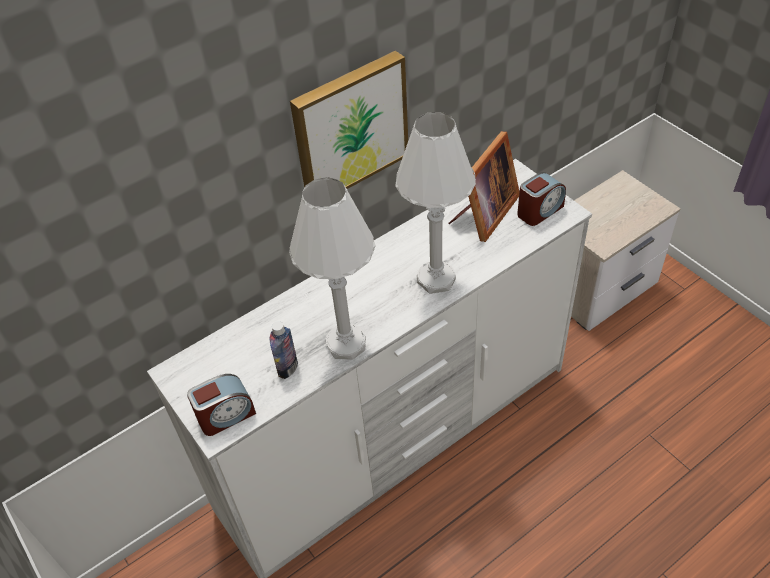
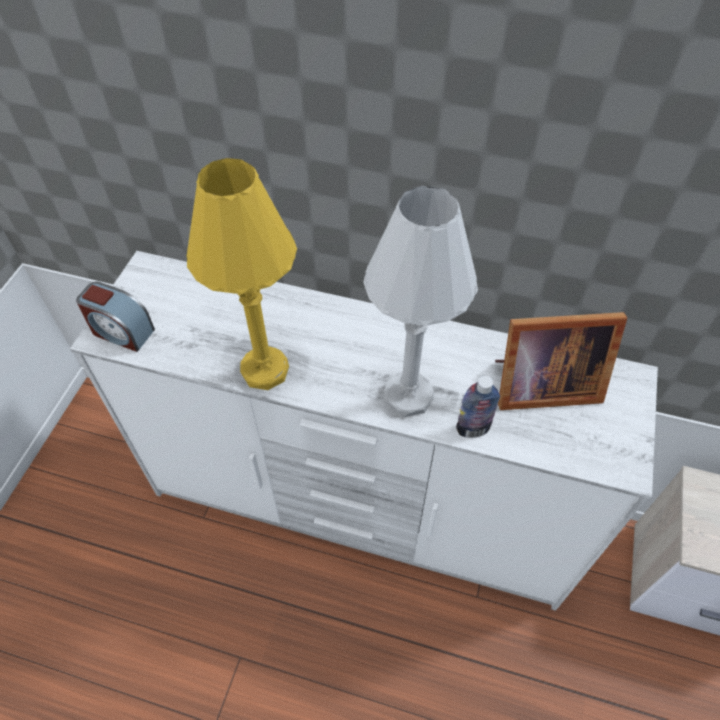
camera: 50 degrees right, 5 degrees up
bottle [270,321,298,379] -> bottle moved to [456,376,500,438]
white table lamp [289,177,376,360] -> yellow table lamp [187,158,297,390]
picture [290,51,408,189] -> none
alarm clock [517,172,566,226] -> none

